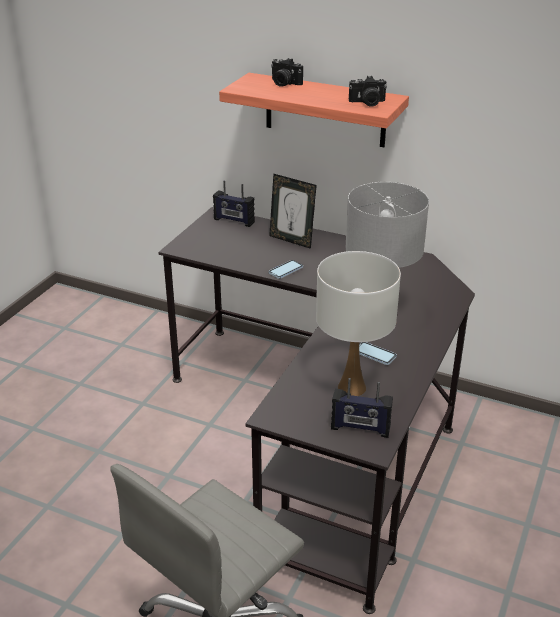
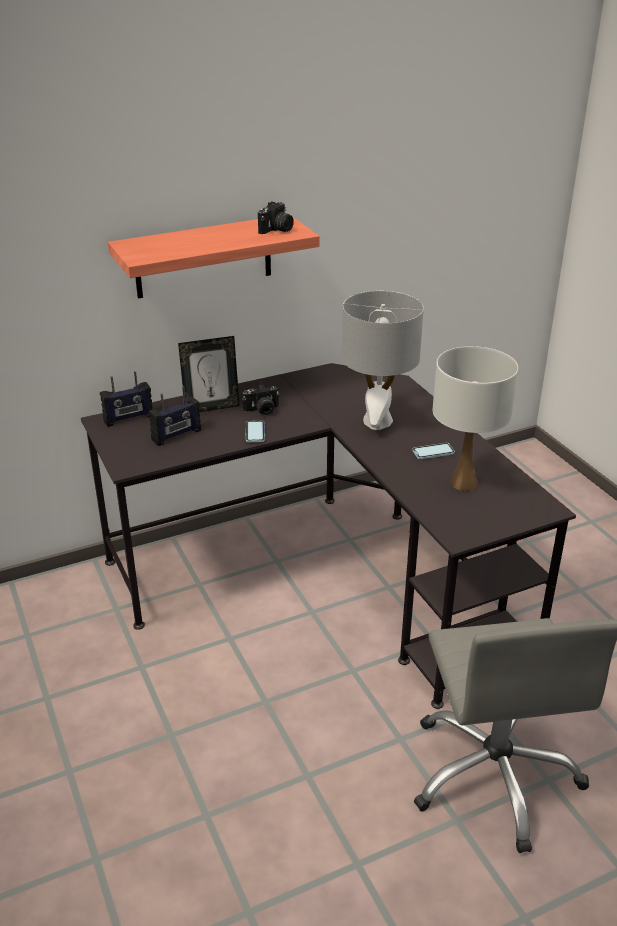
camera: 50 degrees left, 0 degrees up
camera [271,58,303,87] -> camera moved to [242,384,279,416]
radio [331,378,393,438] -> radio moved to [149,386,201,446]

